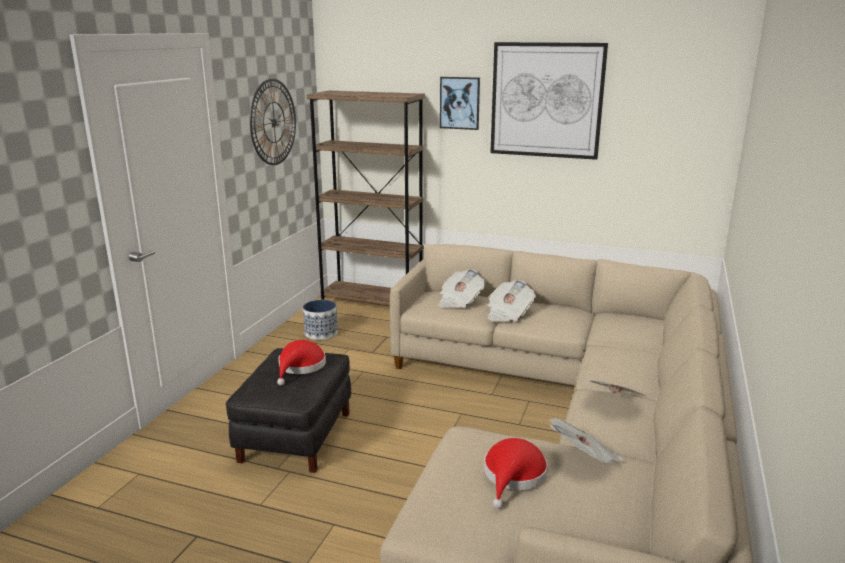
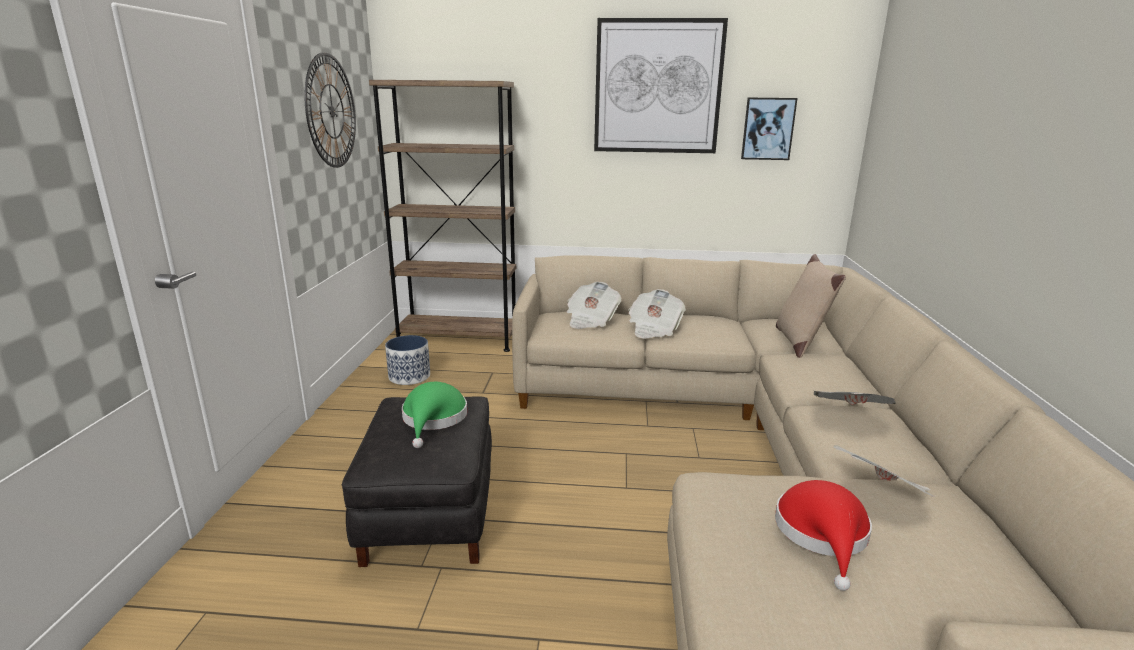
camera: 15 degrees left, 0 degrees up
red hat [277,340,326,385] -> green hat [402,382,467,448]
picture [440,77,480,130] -> picture moved to [741,98,797,160]
none -> beige pillow [776,254,846,358]

